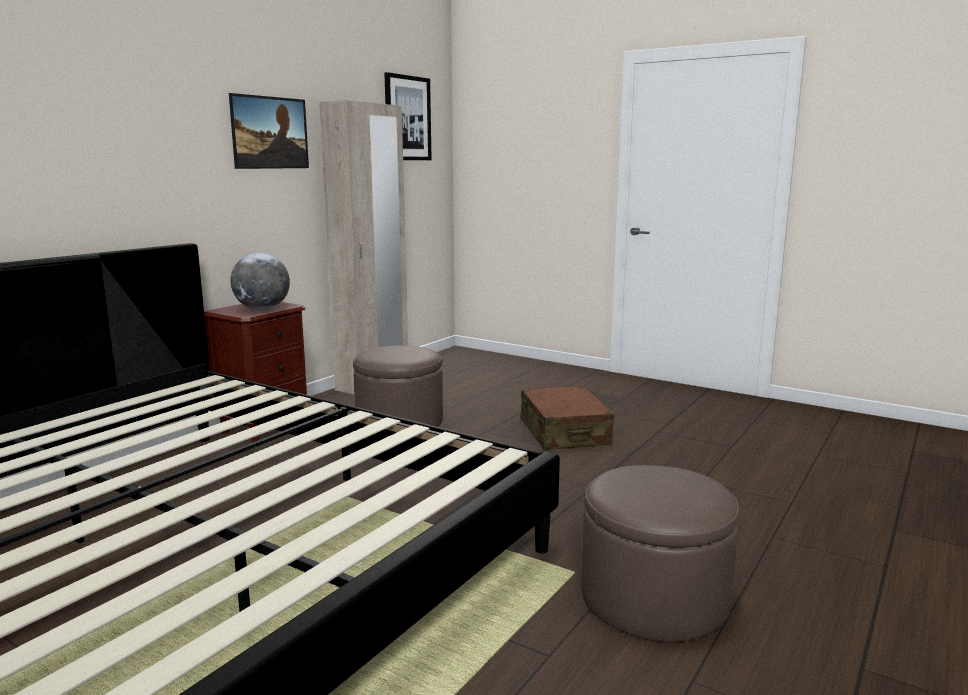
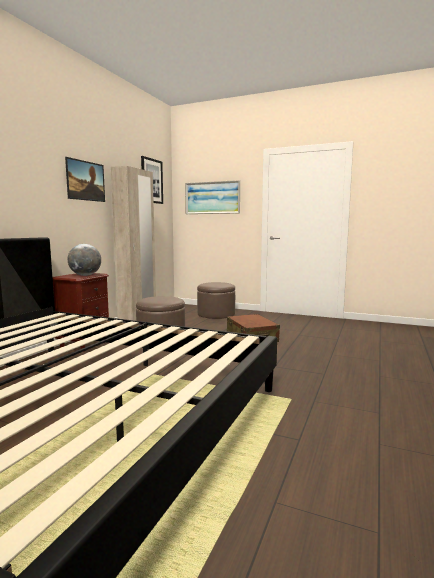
camera: 10 degrees left, 5 degrees down
brown ottoman [581,465,739,642] -> brown ottoman moved to [197,282,235,319]
none -> picture [185,180,240,214]

